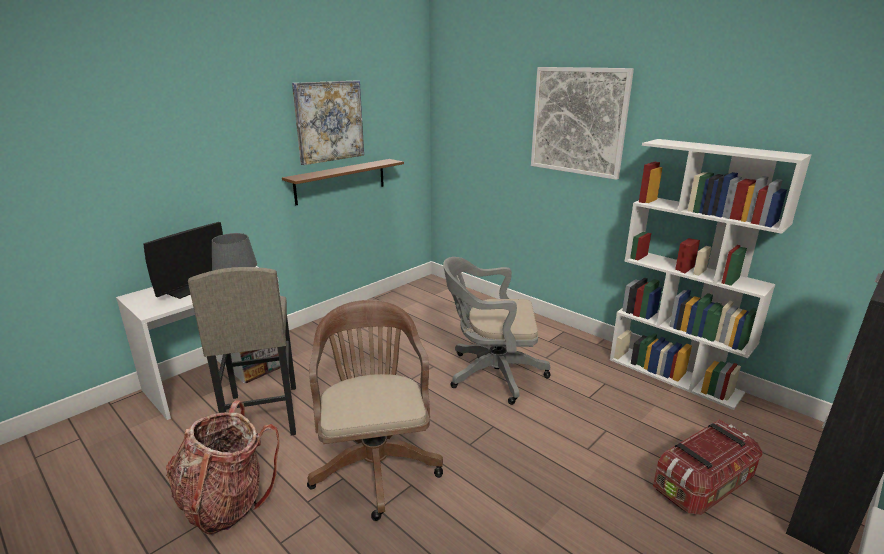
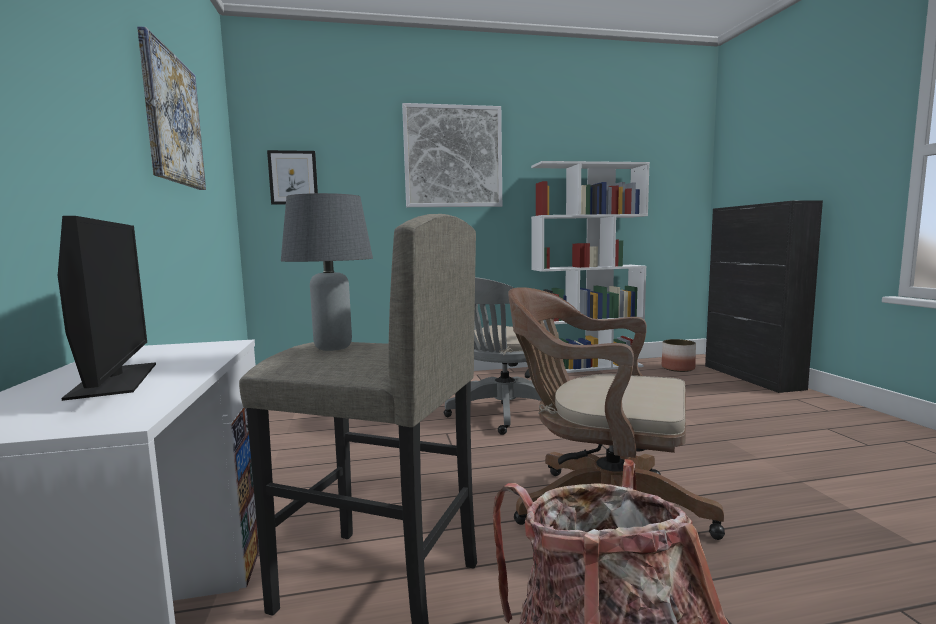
camera: 55 degrees left, 15 degrees down
brown shelf [282,159,404,205] -> none
storage box [653,419,763,515] -> none
none -> picture [267,150,318,205]
none -> planter [662,339,696,372]

